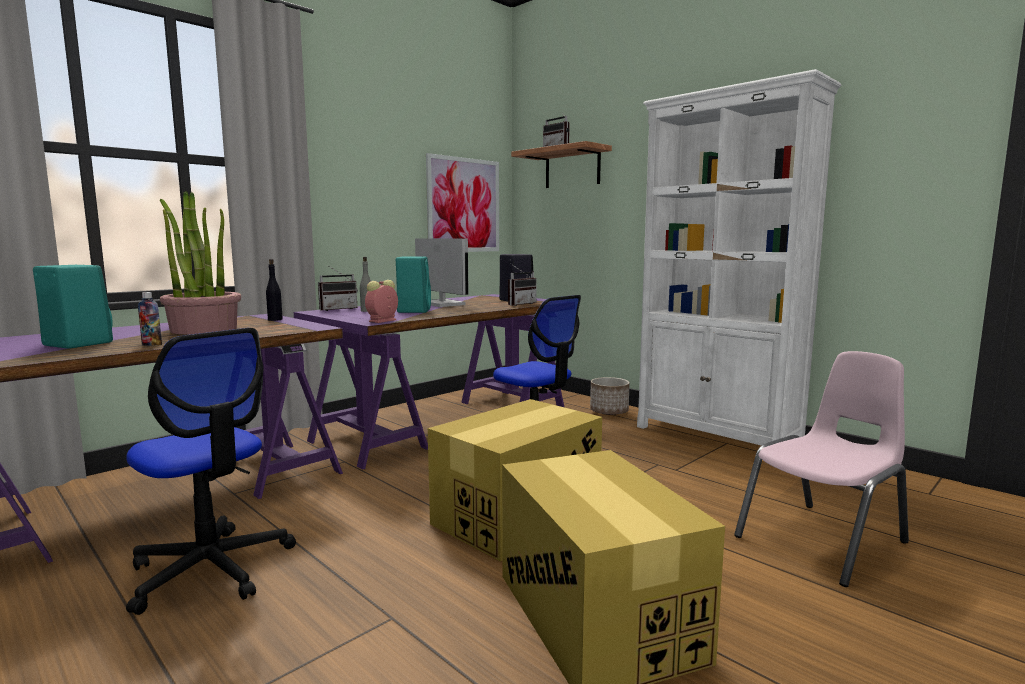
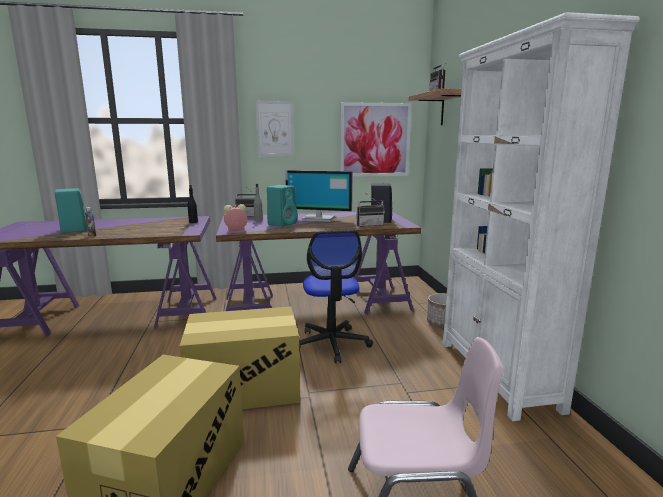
camera: 35 degrees right, 5 degrees up
office chair [126,328,296,615] -> none
potted plant [160,191,241,334] -> none
monitor [415,238,469,307] -> monitor turned 105 degrees clockwise [285,170,353,222]
none -> picture [255,101,294,157]

